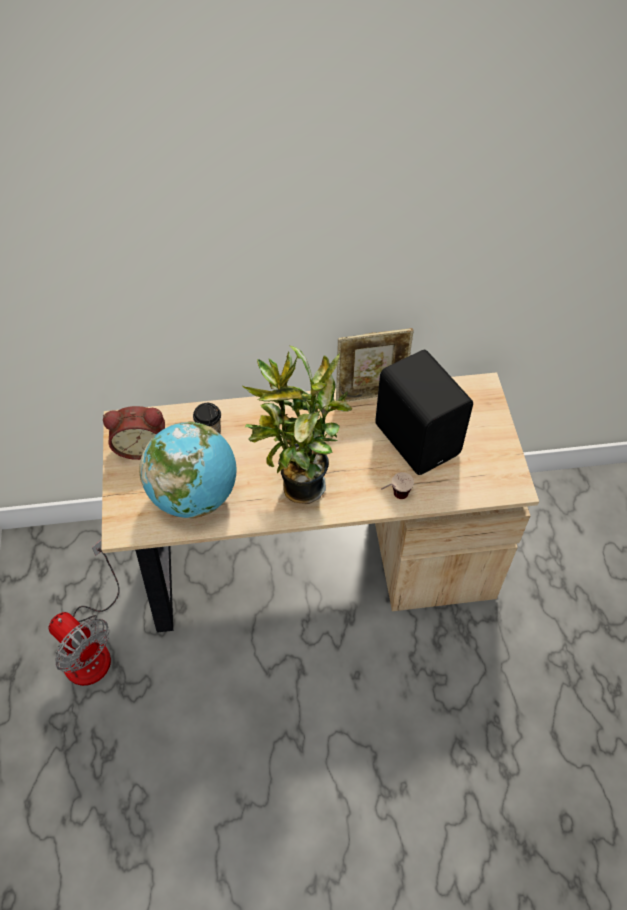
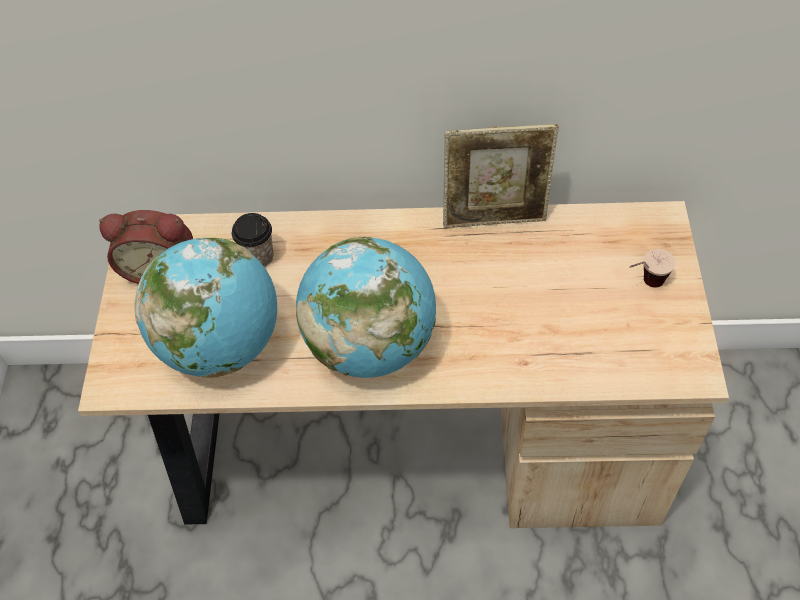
camera: 10 degrees right, 0 degrees up
fan [49,540,120,686] -> none
potted plant [243,346,352,504] -> globe [296,237,436,378]
black speaker [375,350,473,475] -> none
cup [381,472,414,499] -> cup moved to [629,249,676,288]

